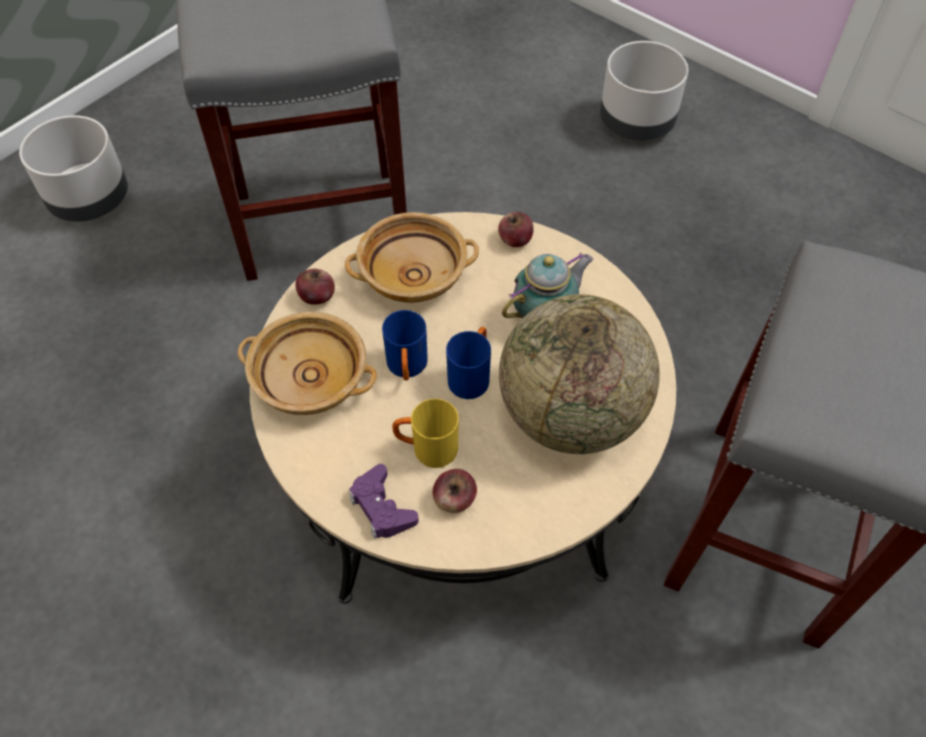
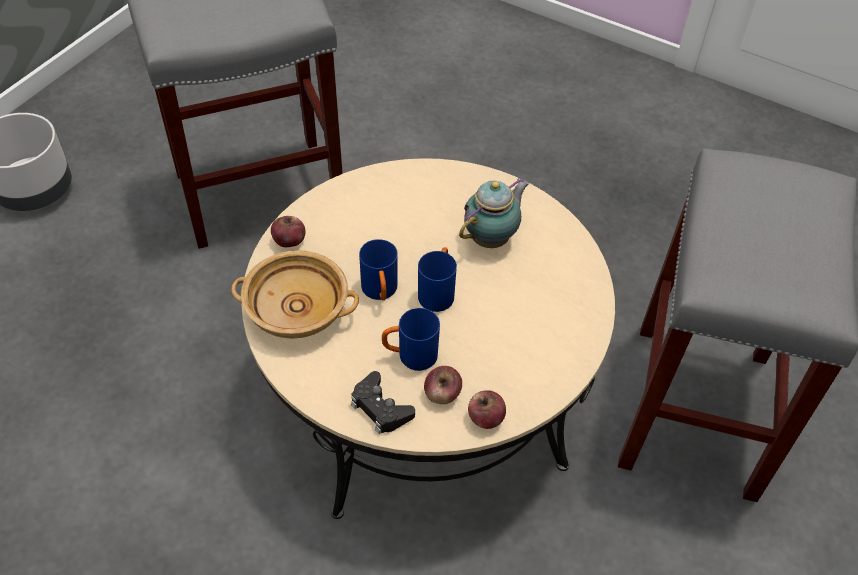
camera: 10 degrees left, 5 degrees down
beige bowl [345,212,479,303] -> none
purple game controller [349,464,419,539] -> black game controller [351,371,415,434]
yellow mug [392,399,459,468] -> blue mug [382,308,440,371]
apple [498,212,534,247] -> apple moved to [468,390,506,429]
globe [499,294,660,454] -> none
grey planter [600,41,689,140] -> none

